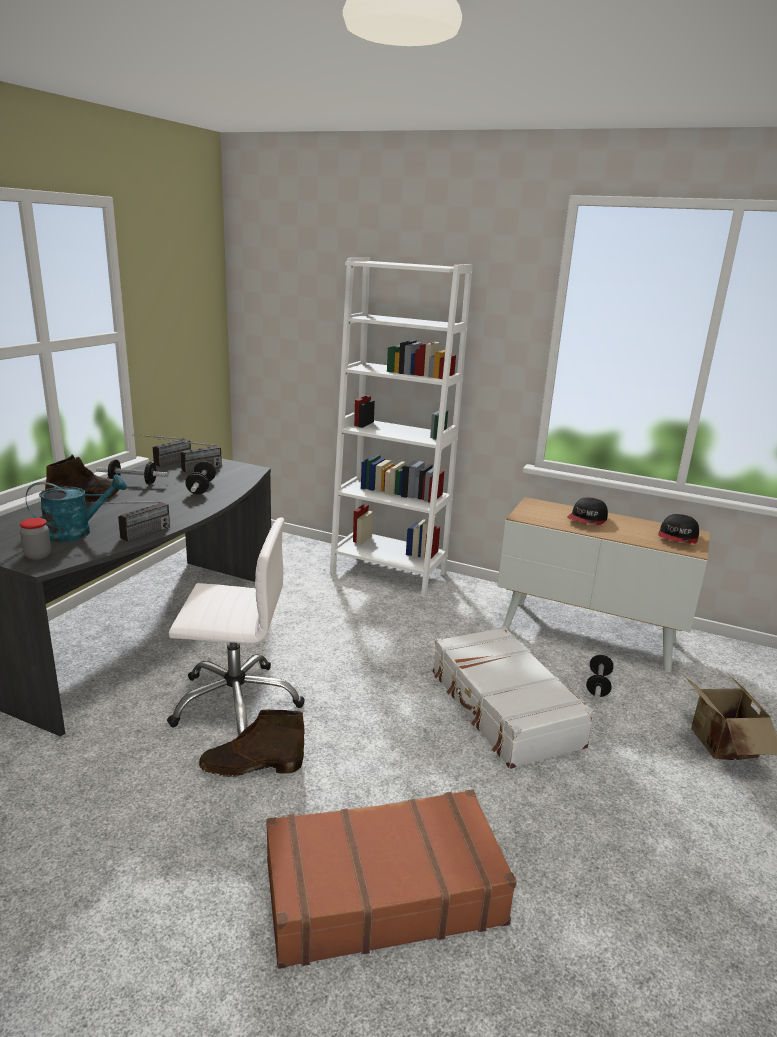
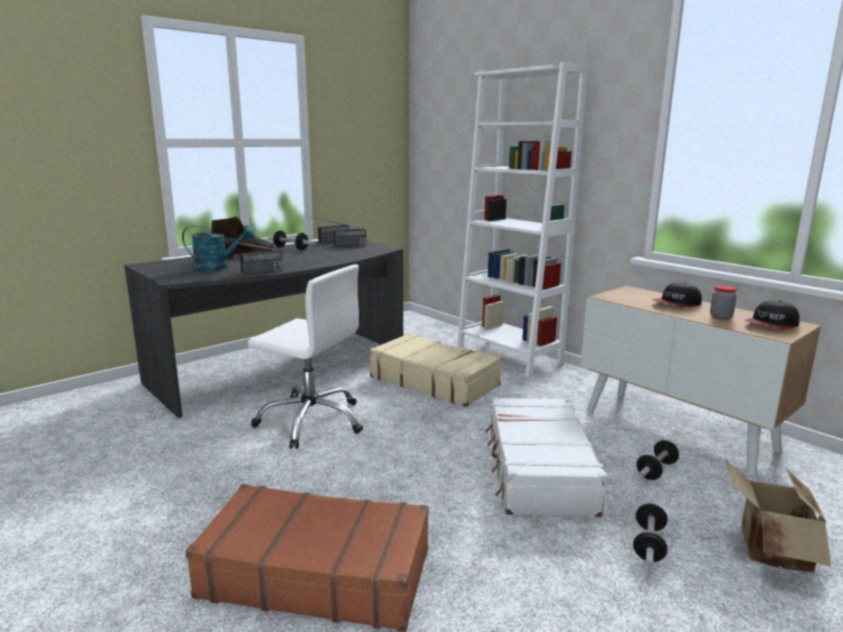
camera: 25 degrees right, 5 degrees down
jar [20,518,51,560] -> jar moved to [710,285,737,320]
dumbbell [185,461,216,494] -> dumbbell moved to [633,501,667,567]
brown boot [199,710,305,777] -> none
none -> beige suitcase [369,333,502,407]

